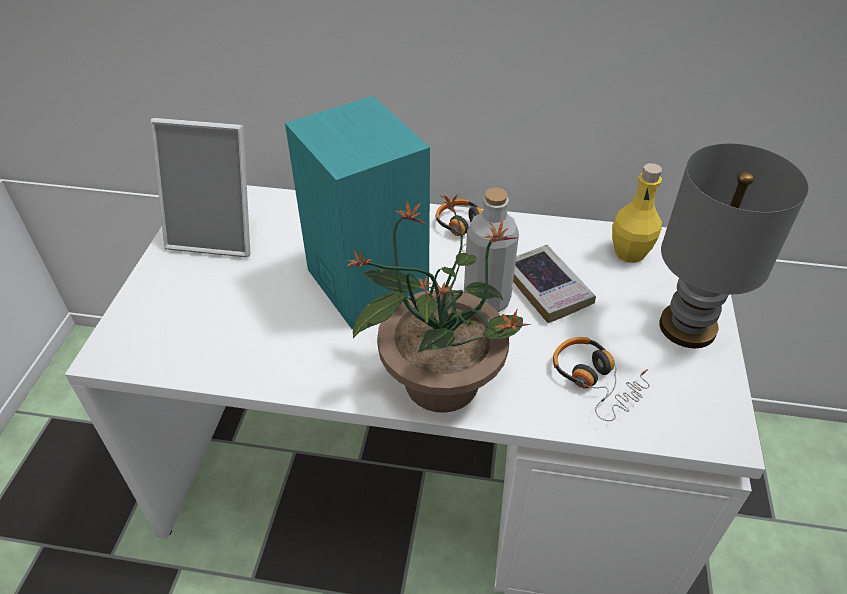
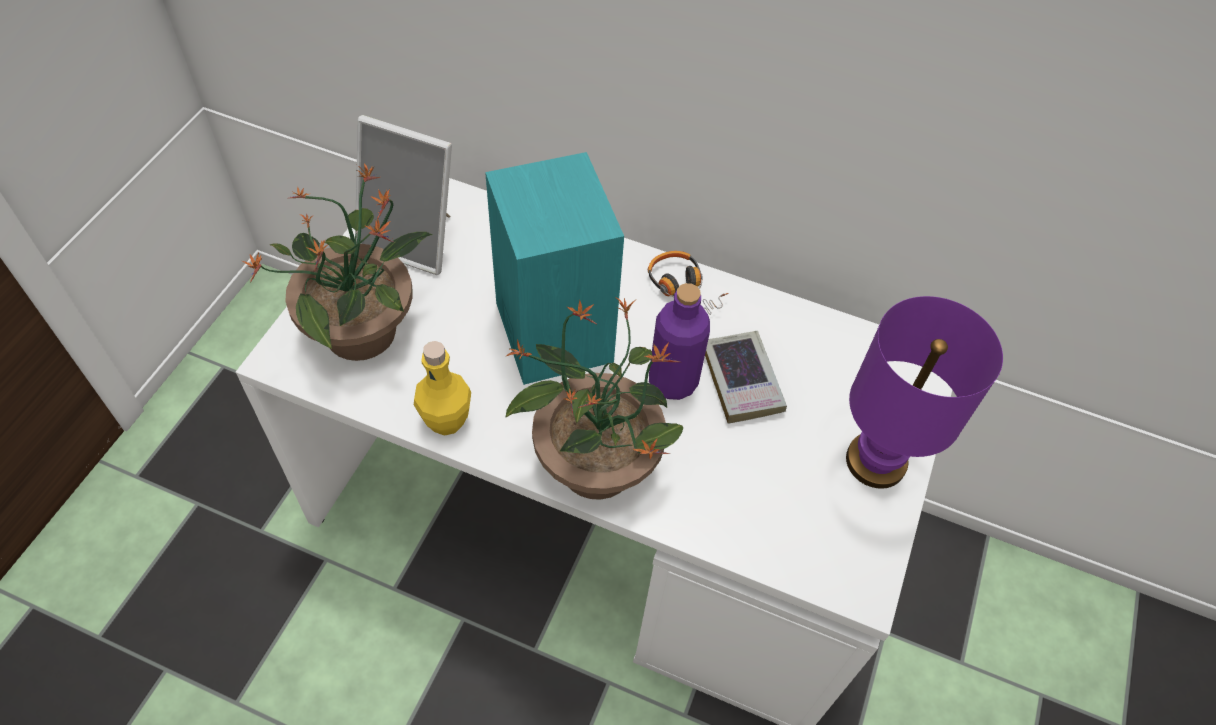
camera: 10 degrees right, 10 degrees up
grey bottle [464,188,519,313] -> purple bottle [649,283,710,400]
headphones [553,337,650,421] -> none
yellow bottle [612,163,662,263] -> yellow bottle moved to [414,341,471,436]
grey table lamp [659,143,809,348] -> purple table lamp [846,296,1003,489]
none -> potted plant [242,163,432,361]

